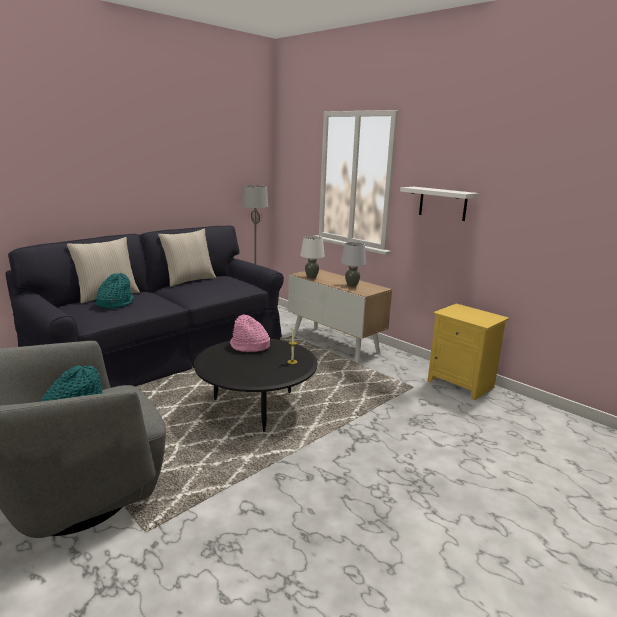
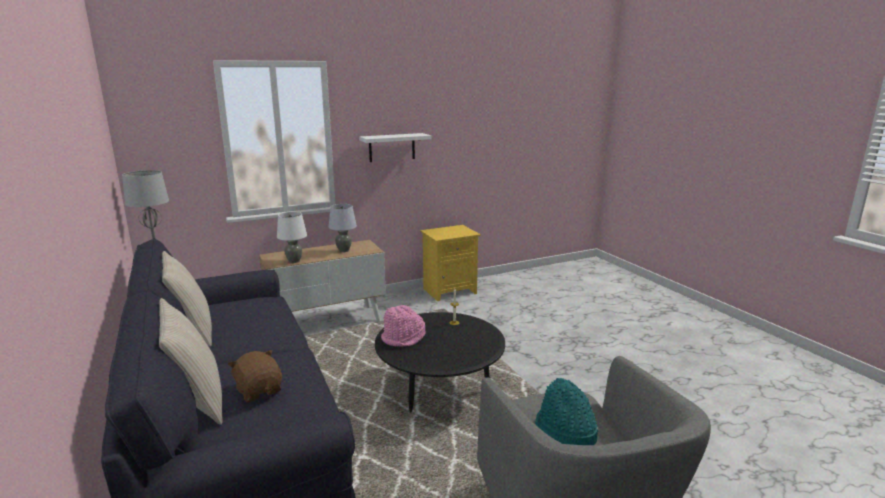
camera: 70 degrees left, 0 degrees up
turquoise hat [96,273,134,308] -> brown plush toy [228,350,282,403]

